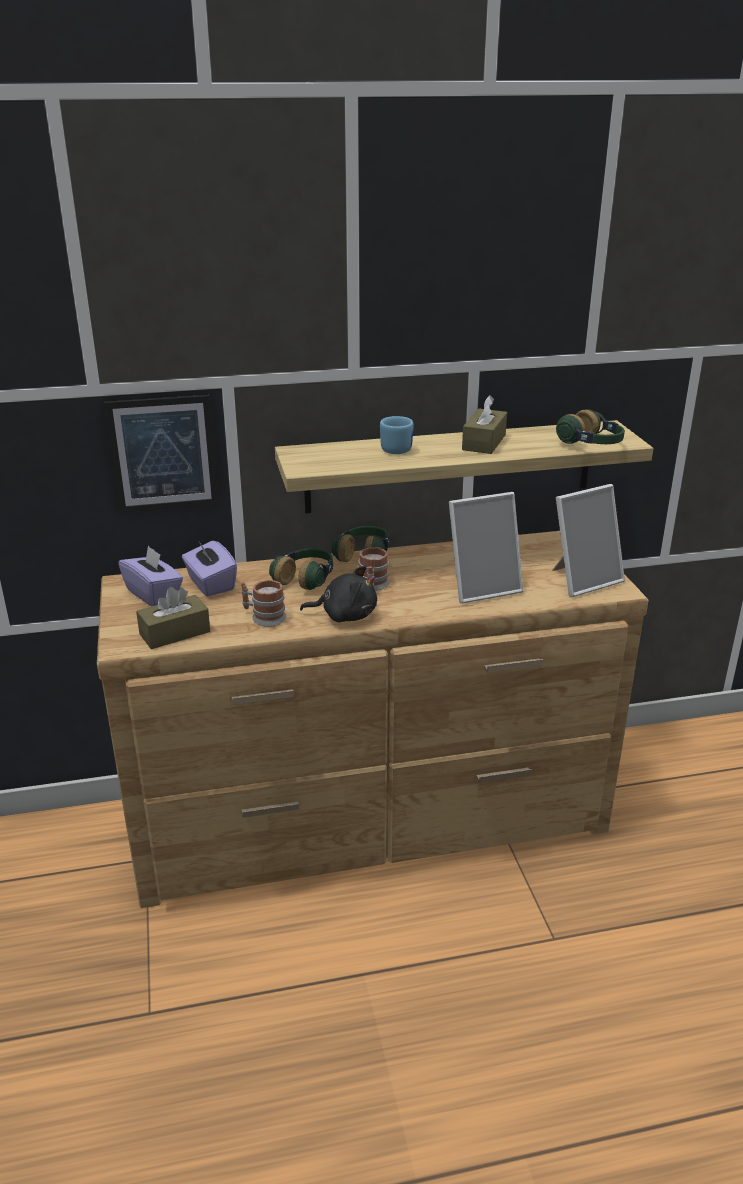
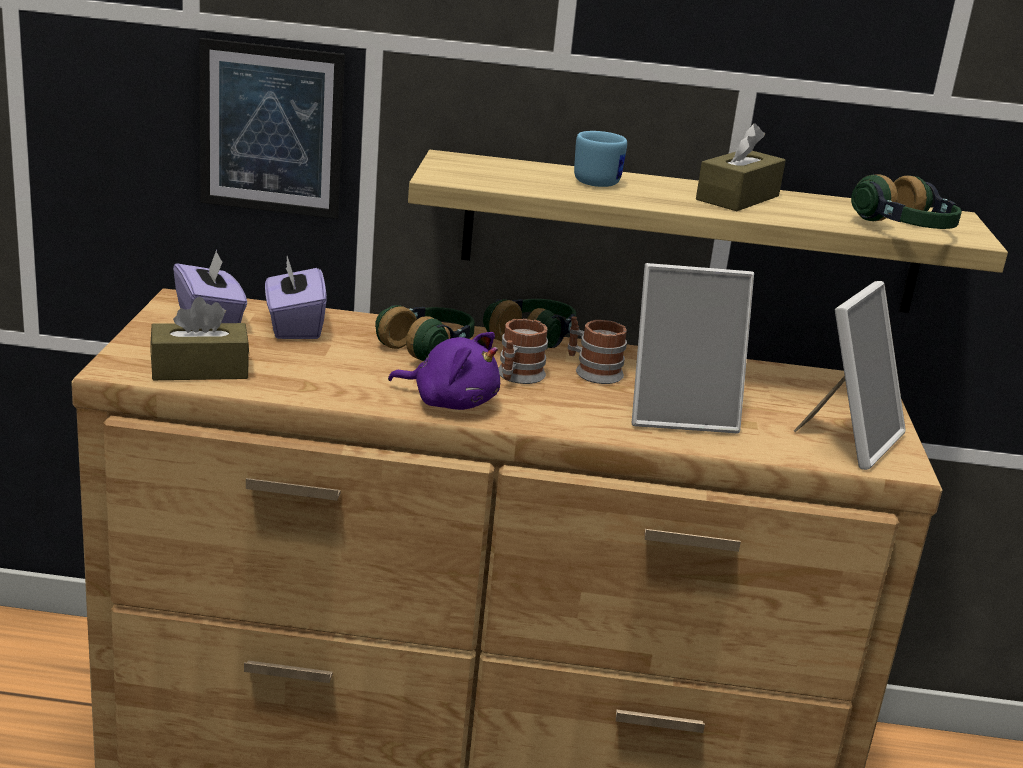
camera: 15 degrees right, 5 degrees down
mug [241,580,287,627] -> mug moved to [567,316,627,384]
black plush toy [300,566,377,622] -> purple plush toy [388,332,500,410]
picture frame [552,484,625,597] -> picture frame turned 45 degrees counterclockwise [794,281,906,470]

